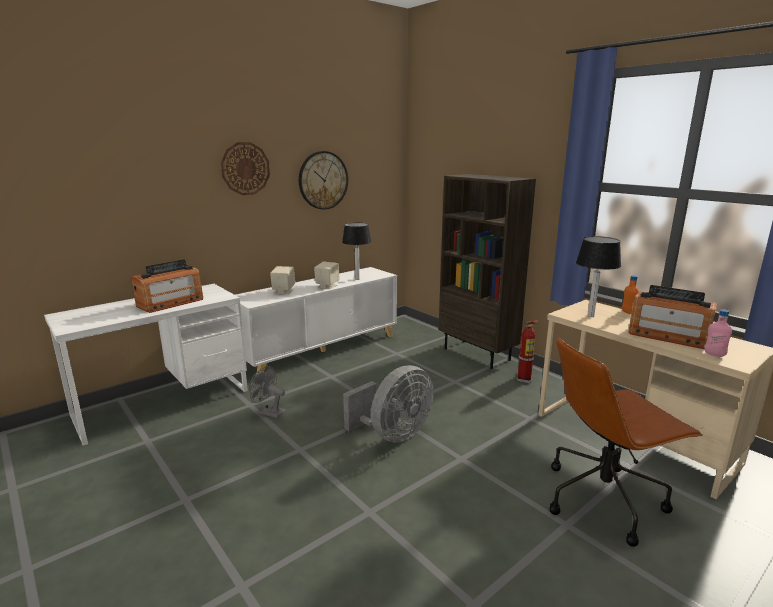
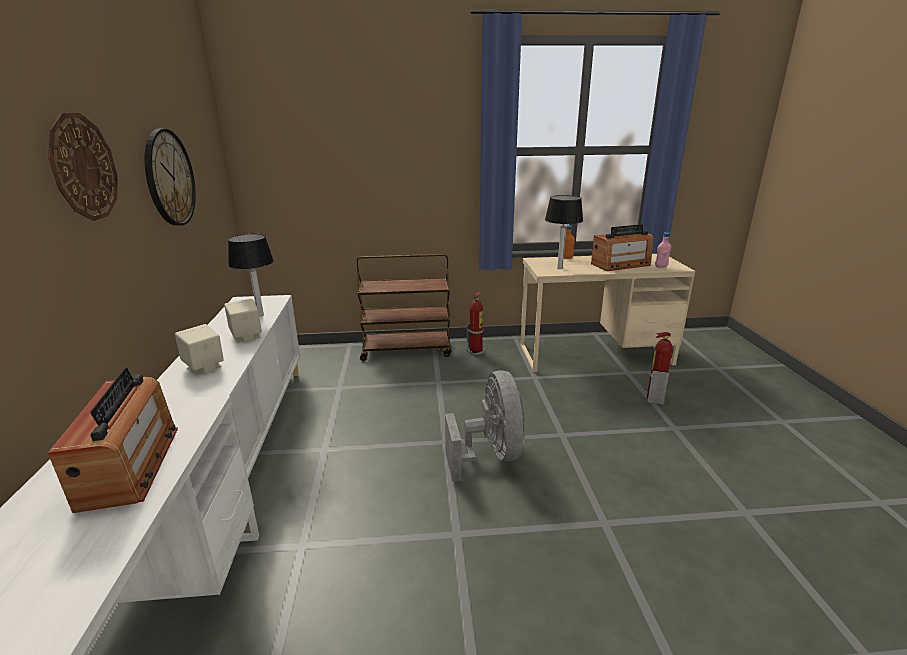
camera: 55 degrees left, 5 degrees up
grey fan [249,366,285,418] -> none
brown bookcase [439,174,536,369] -> brown cart [357,254,451,361]
brown office chair [550,338,703,547] -> fire extinguisher [646,332,673,405]

